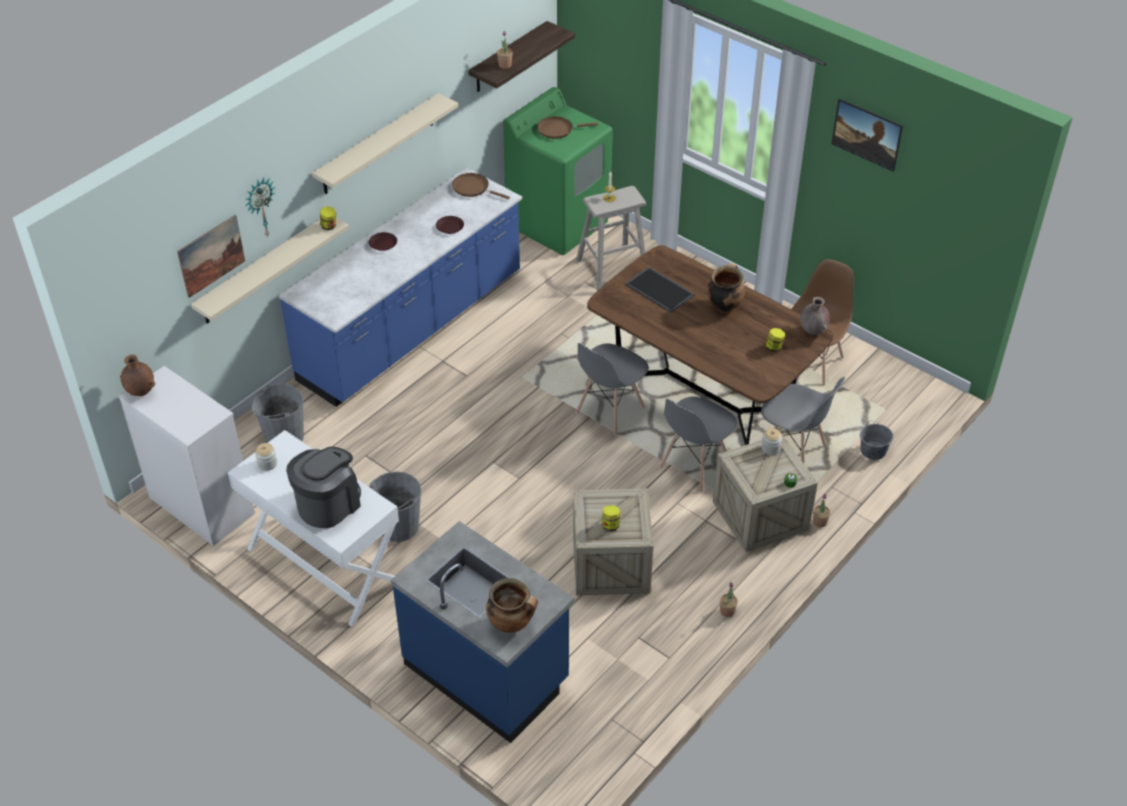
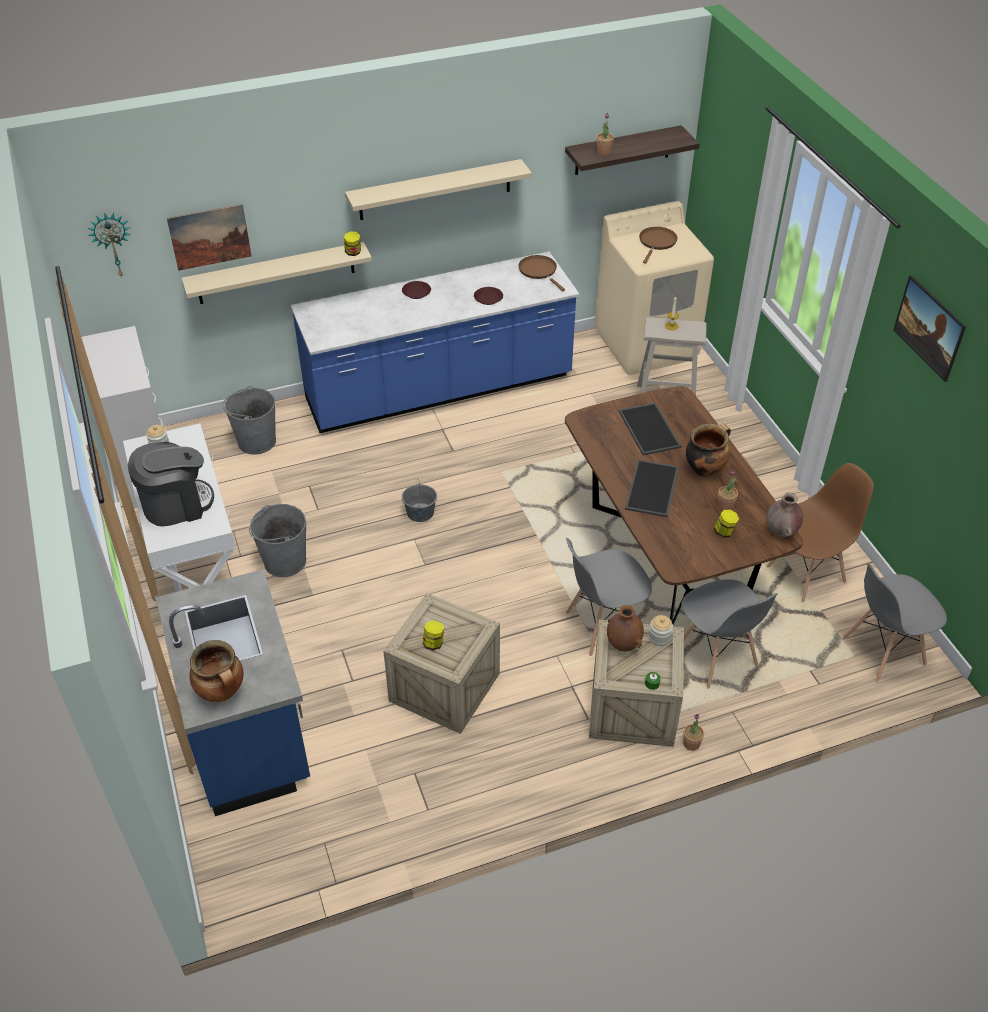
camera: 30 degrees right, 0 degrees up
brown vase [120,355,155,396] -> brown vase moved to [607,605,644,652]
wall clock [246,178,275,237] -> wall clock moved to [88,213,131,278]
green washing machine [503,87,613,255] -> beige washing machine [595,201,714,375]
brown frying pan [537,116,598,139] -> brown frying pan turned 90 degrees clockwise [639,227,677,264]
grey chair [576,343,649,435] -> grey chair moved to [843,564,947,683]
potted plant [720,582,738,617] -> potted plant moved to [718,470,738,511]
grey bucket [860,421,894,460] -> grey bucket moved to [402,480,437,522]
none -> tray [625,460,679,517]

